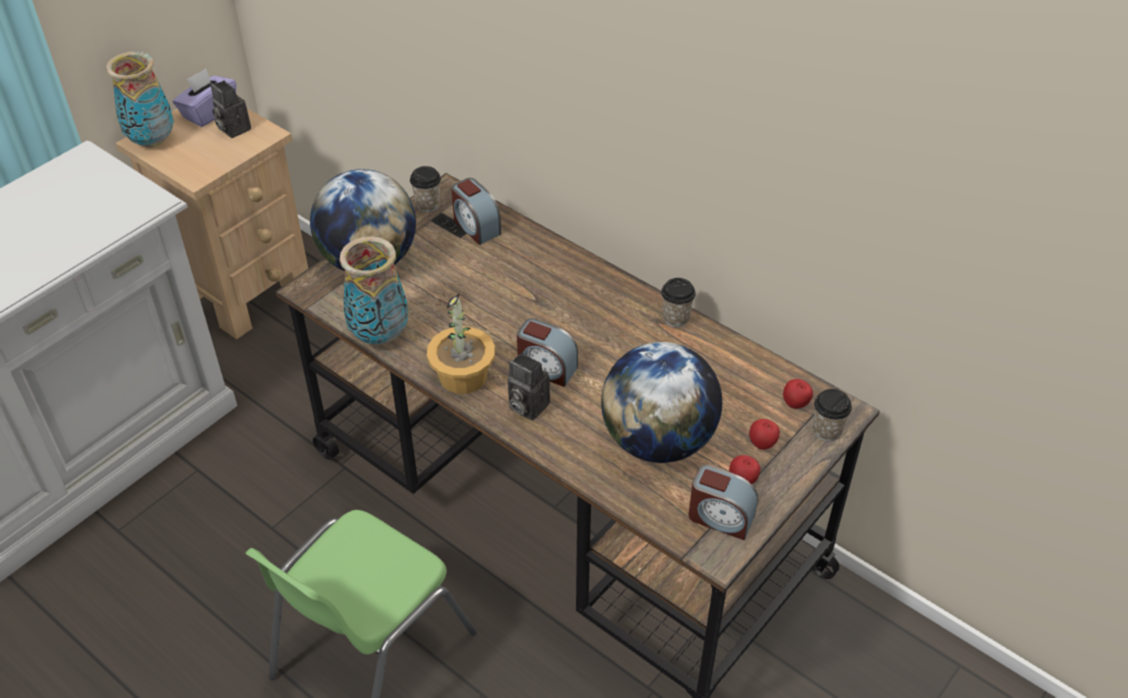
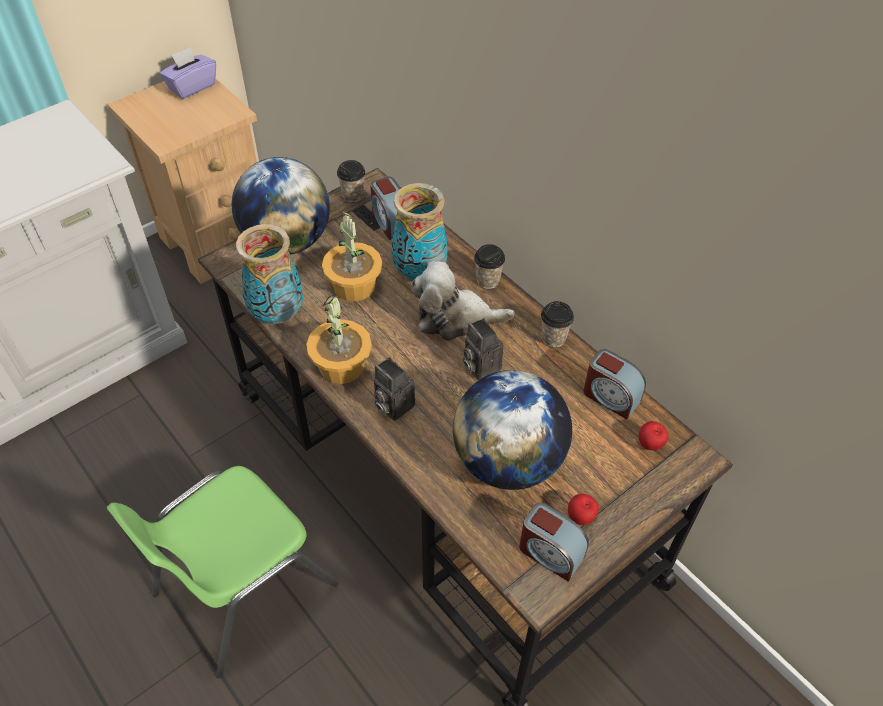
camera: 10 degrees right, 5 degrees up
vase [106,51,174,148] -> vase moved to [391,183,448,280]
camera [211,80,251,138] -> camera moved to [463,318,503,380]
alarm clock [517,318,578,387] -> alarm clock moved to [583,349,646,419]
apple [749,419,780,450] -> none
cup [813,389,852,441] -> cup moved to [474,244,505,289]
none -> potted plant [322,210,382,301]
none -> plush toy [411,261,515,341]

